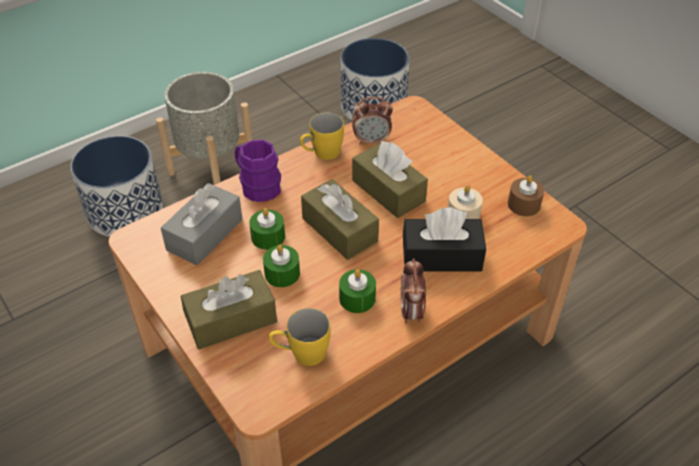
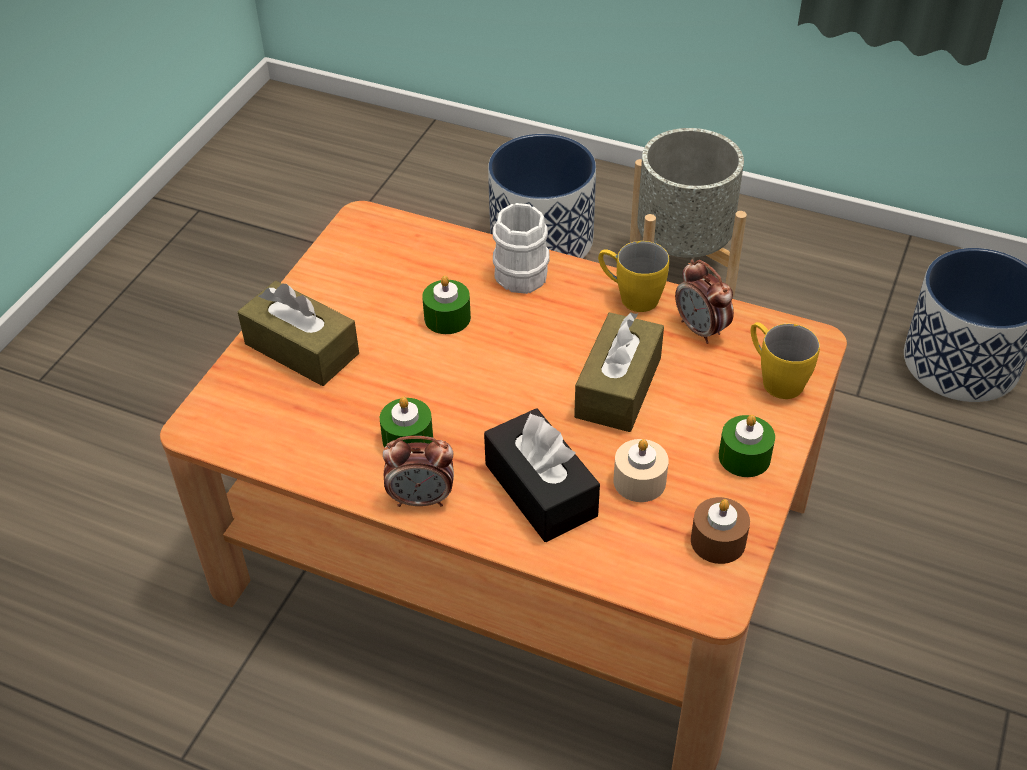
camera: 60 degrees right, 0 degrees up
grey tissue box [161,183,243,266] -> none
purple mug [235,140,281,202] -> white mug [493,203,550,294]
green candle [263,245,300,287] -> green candle moved to [719,415,775,477]
yellow mug [269,308,330,366] -> yellow mug moved to [751,322,820,399]
brown tissue box [301,179,379,260] -> none
alarm clock [401,258,426,324] -> alarm clock turned 150 degrees counterclockwise [383,436,454,507]

